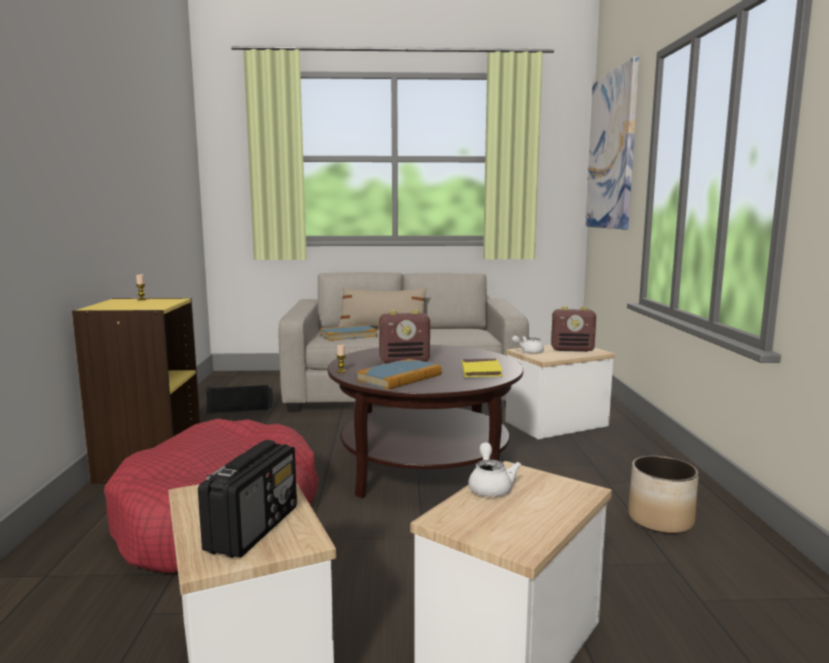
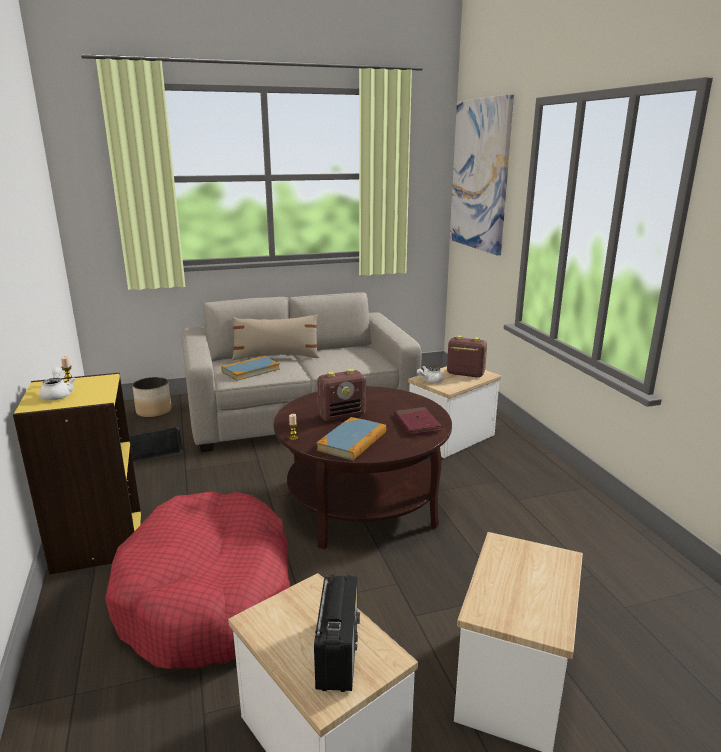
camera: 15 degrees left, 10 degrees up
yellow book [462,359,503,377] -> red book [395,407,441,435]
white teapot [468,442,521,497] -> white teapot moved to [39,367,76,401]
radio [551,306,596,352] -> radio turned 150 degrees counterclockwise [447,336,487,377]
planter [628,456,699,534] -> planter moved to [132,377,172,418]

